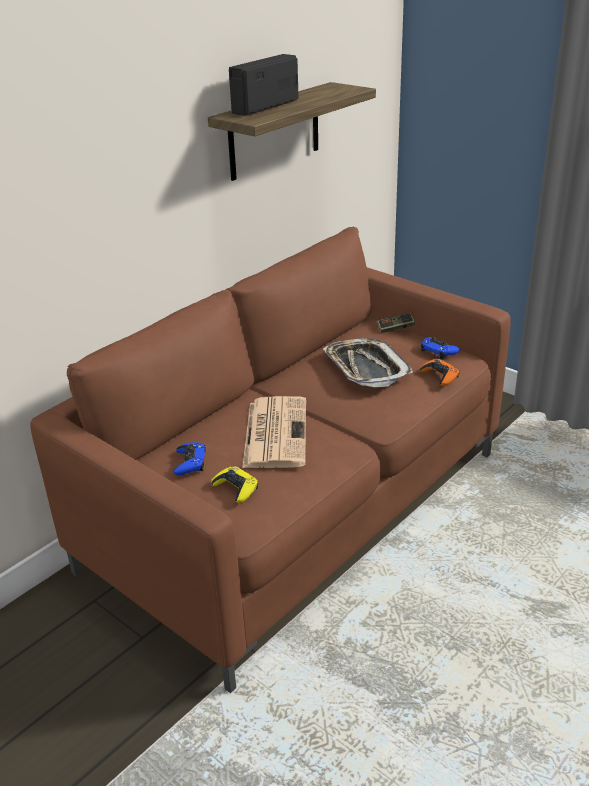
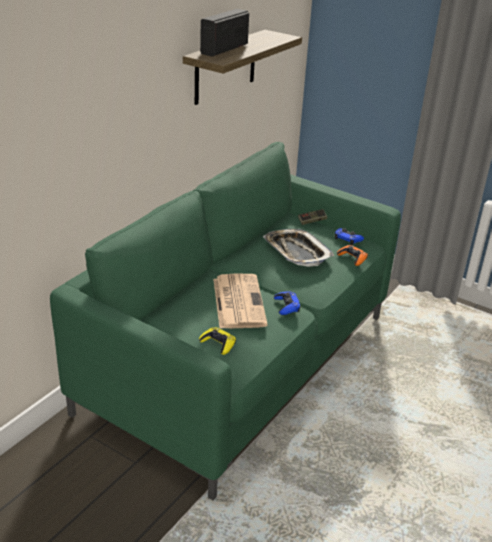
camera: 10 degrees left, 0 degrees up
brown sofa [30,226,511,693] -> green sofa [50,142,401,500]
blue game controller [173,442,206,475] -> blue game controller moved to [274,291,301,315]

